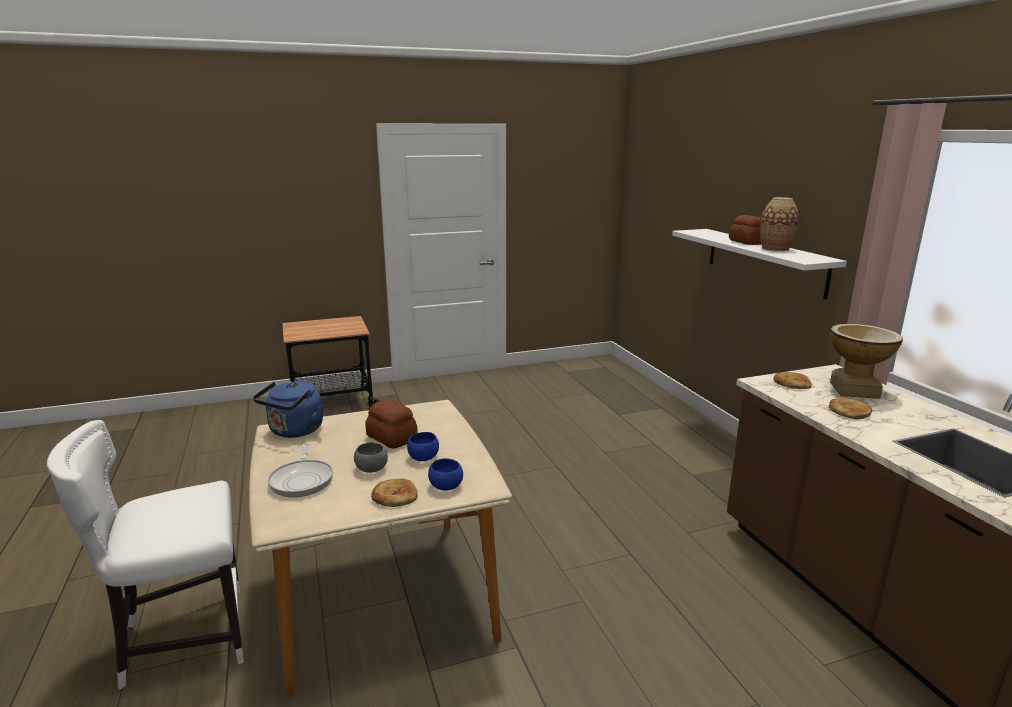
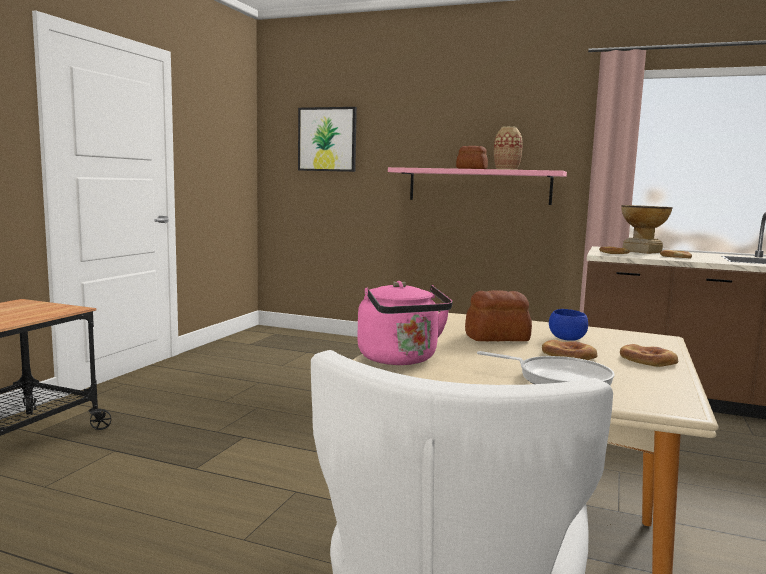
camera: 50 degrees left, 10 degrees down
blue kettle [253,382,324,438] -> pink kettle [357,281,453,365]
grey bowl [354,443,388,473] -> bread [542,340,598,360]
blue bowl [428,458,463,491] -> none
white shelf [672,229,847,299] -> pink shelf [388,167,567,205]
none -> picture [298,107,357,172]

